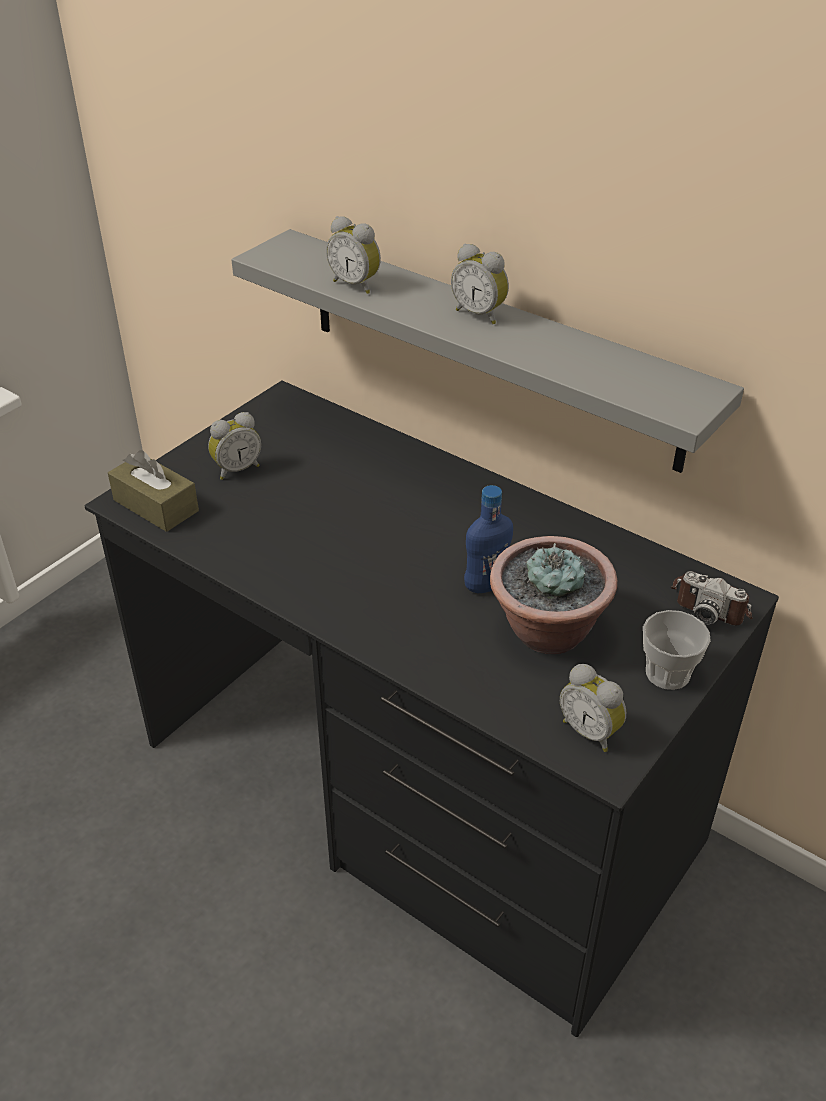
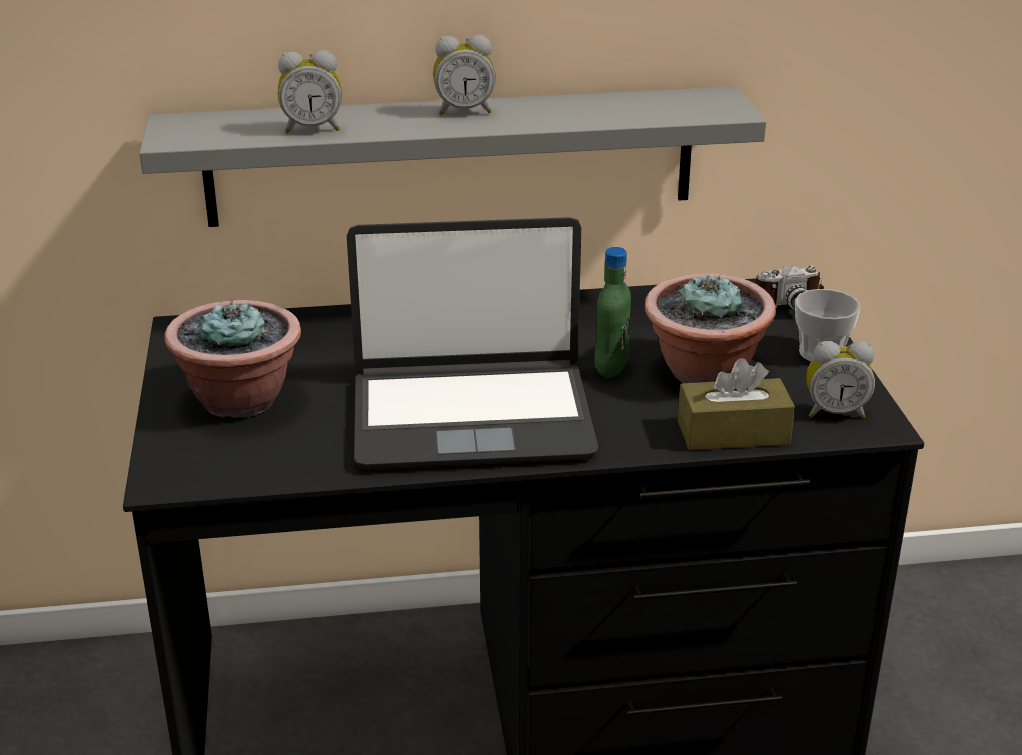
camera: 45 degrees left, 10 degrees down
brown tissue box [108,450,199,532] -> brown tissue box moved to [678,358,795,450]
alarm clock [208,412,261,480] -> potted plant [164,298,301,418]
blue bottle [464,485,513,593] -> green bottle [594,247,631,378]
none -> laptop [347,217,598,470]

